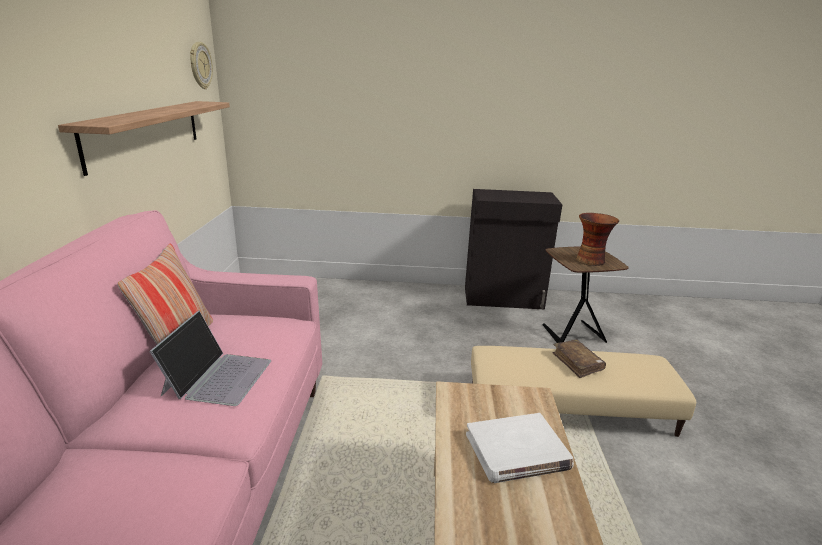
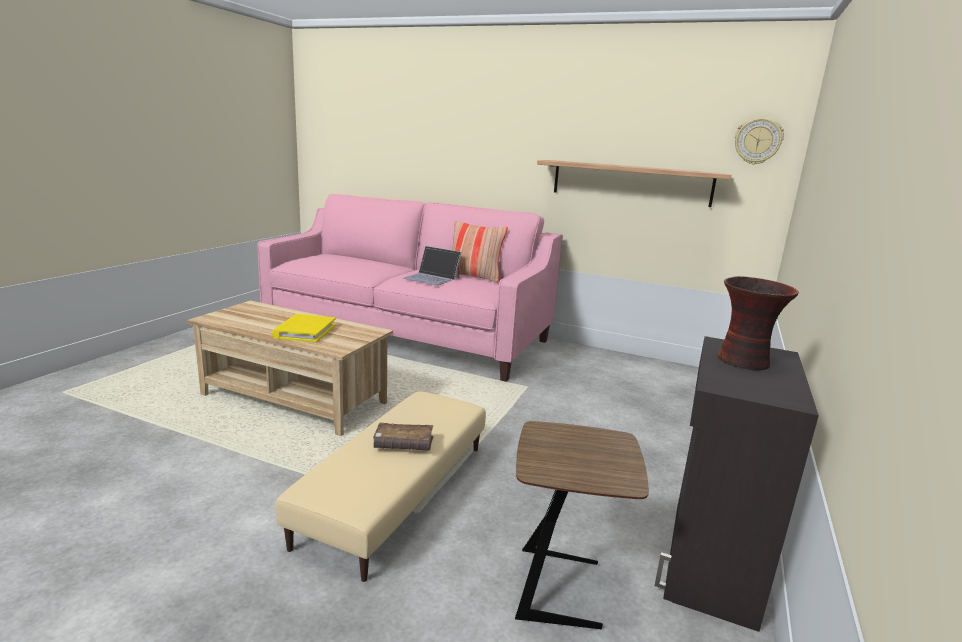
camera: 110 degrees right, 5 degrees down
white book [466,413,574,483] -> yellow book [272,314,336,342]
vase [576,213,619,266] -> vase moved to [717,276,799,370]

